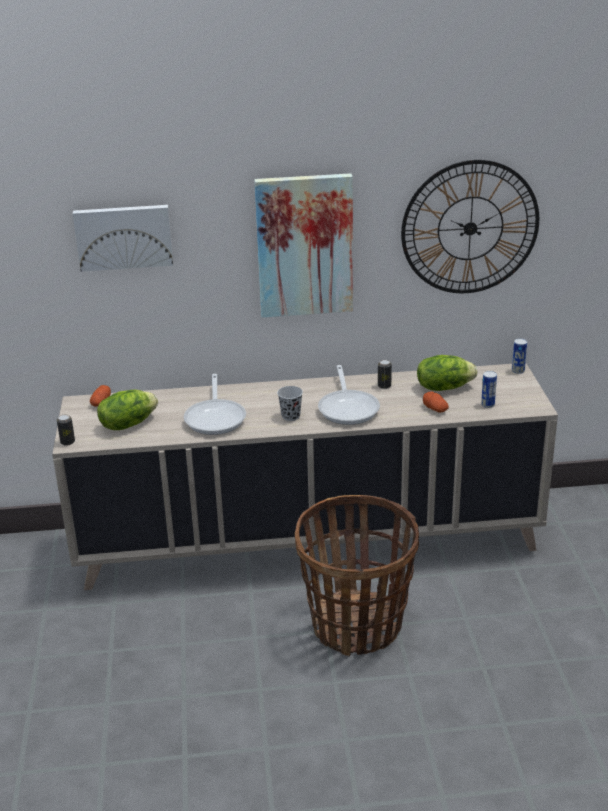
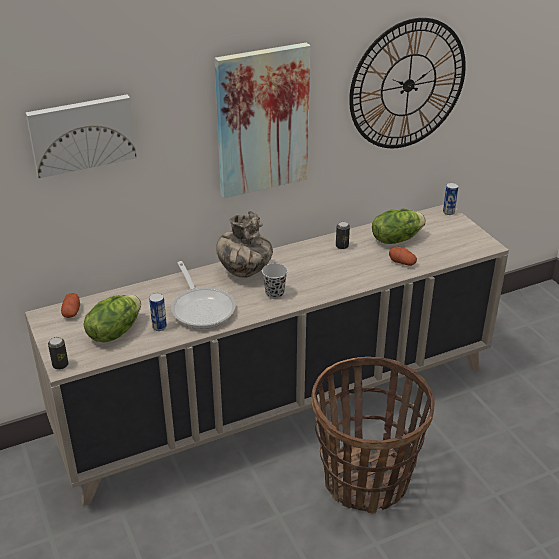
camera: 20 degrees left, 5 degrees up
frying pan [318,365,380,425] -> none
can [481,371,497,408] -> can moved to [149,293,167,331]
none -> vase [216,211,273,278]

